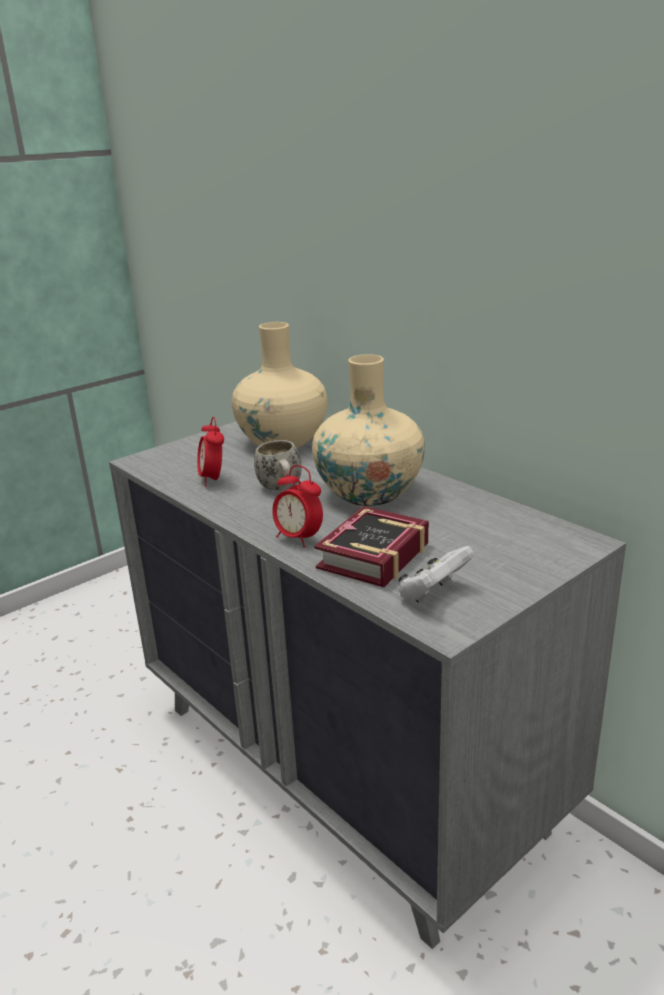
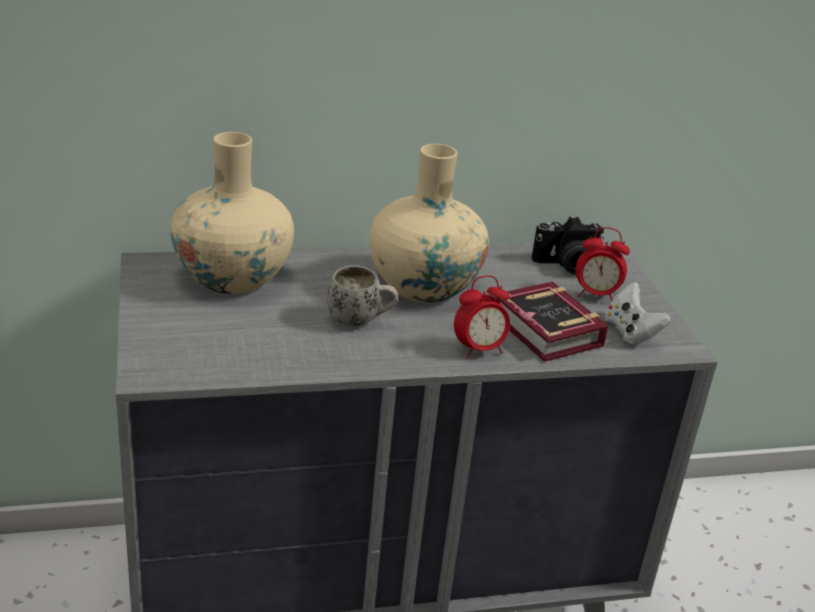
camera: 65 degrees left, 5 degrees up
alarm clock [197,417,224,487] -> alarm clock moved to [576,227,630,300]
none -> camera [532,217,604,276]

